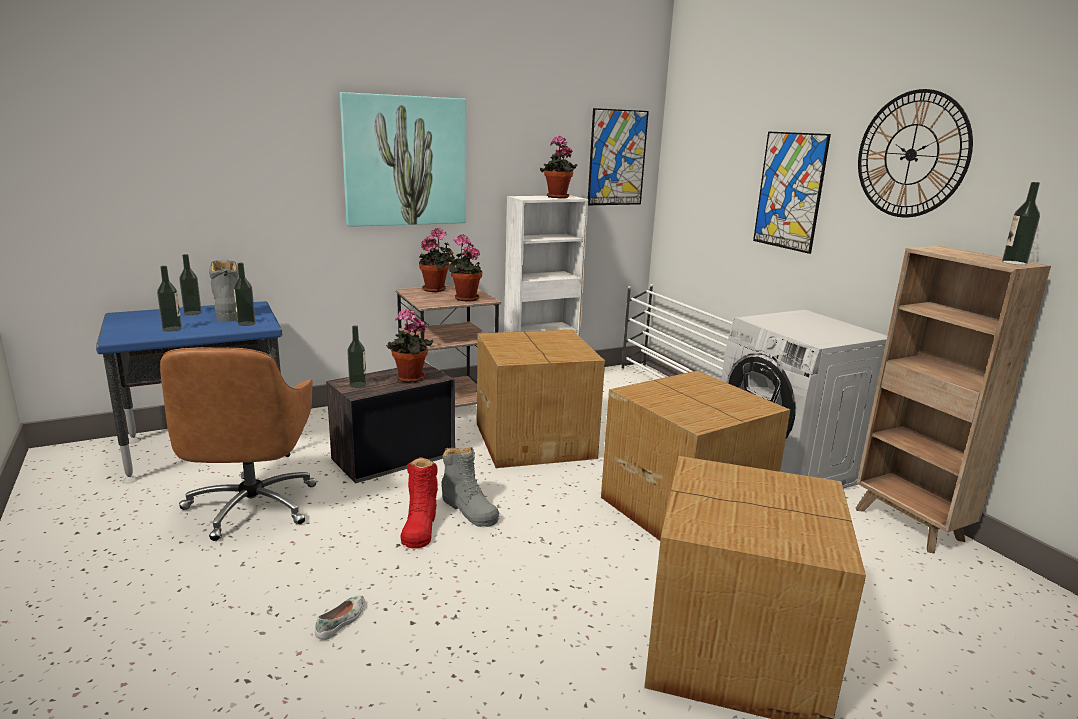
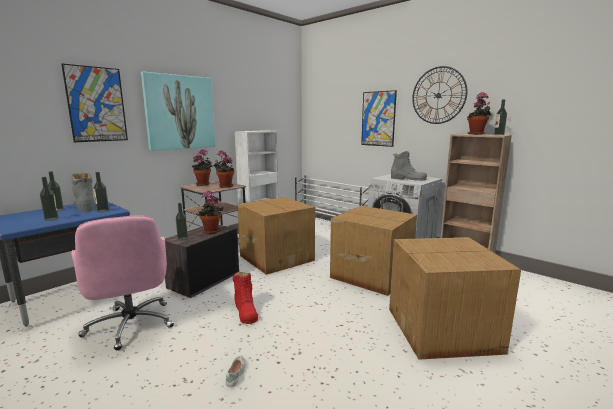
camera: 20 degrees left, 5 degrees down
brown office chair [160,347,316,541] -> pink office chair [71,215,174,350]
grey boot [442,447,499,527] -> grey boot moved to [391,151,427,181]
potted plant [540,136,577,198] -> potted plant moved to [467,92,492,135]
picture [588,108,649,205] -> picture moved to [61,64,128,142]

